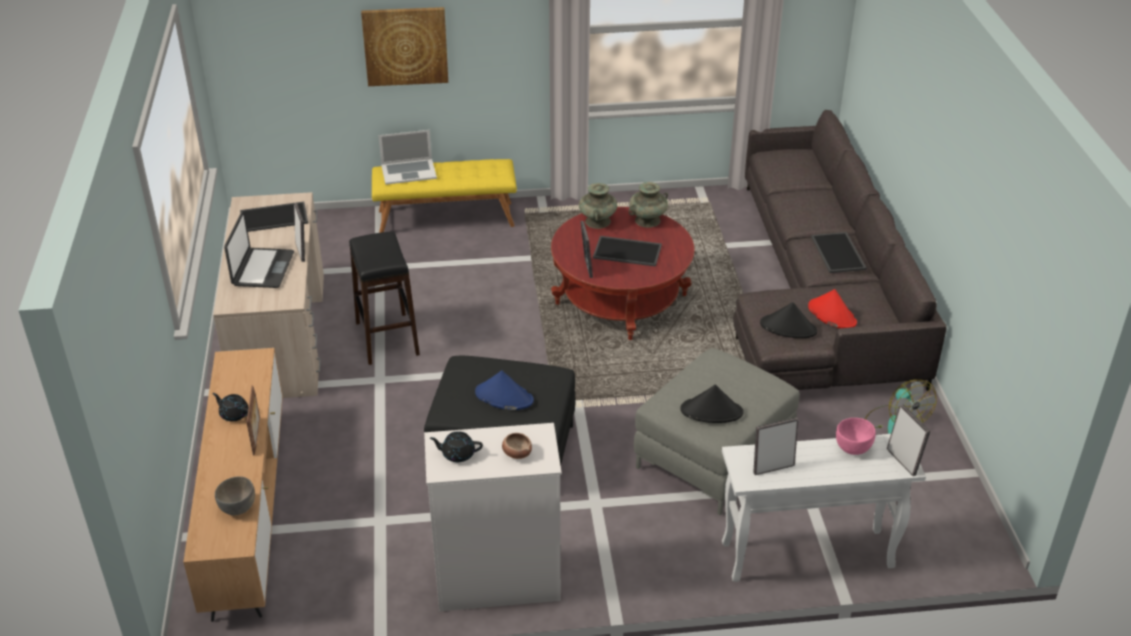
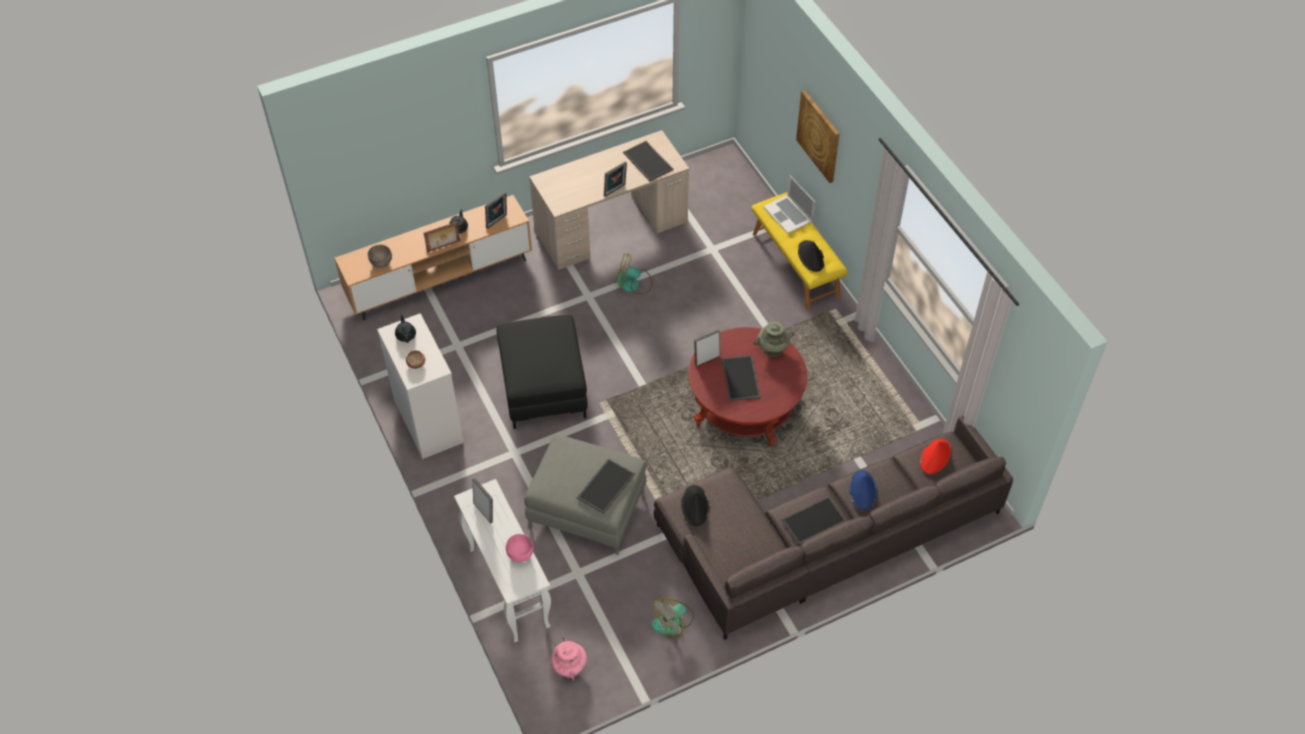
camera: 70 degrees right, 15 degrees up
laptop [224,211,294,288] -> none
black stool [349,232,420,365] -> fan [615,252,652,294]
blue hat [475,370,534,410] -> blue hat moved to [849,470,877,510]
turquoise vase [629,182,668,228] -> none
black hat [680,385,744,423] -> black hat moved to [798,240,824,272]
red hat [808,289,857,328] -> red hat moved to [920,439,951,474]
picture frame [887,404,930,476] -> picture frame moved to [485,192,507,229]
none -> pink vase [551,636,587,680]
none -> tray [577,459,635,514]

